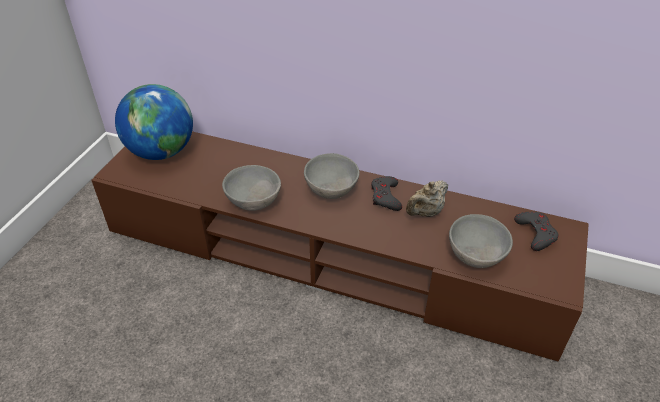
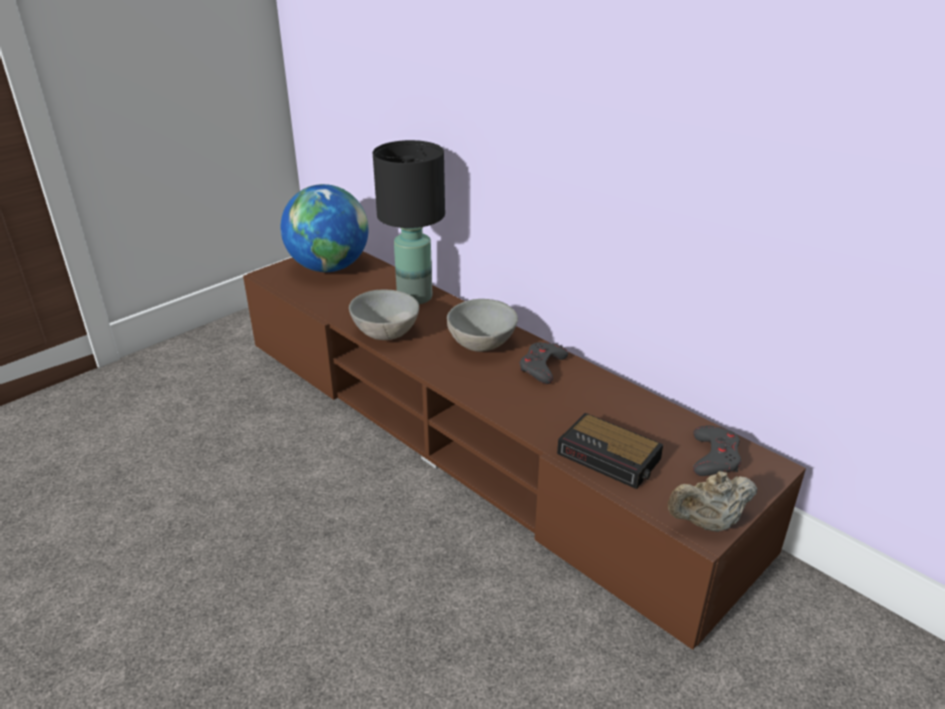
camera: 25 degrees right, 10 degrees down
beige teapot [406,180,448,217] -> beige teapot moved to [668,471,757,532]
grey bowl [449,214,513,268] -> alarm clock [557,413,663,489]
none -> black table lamp [373,140,445,304]

